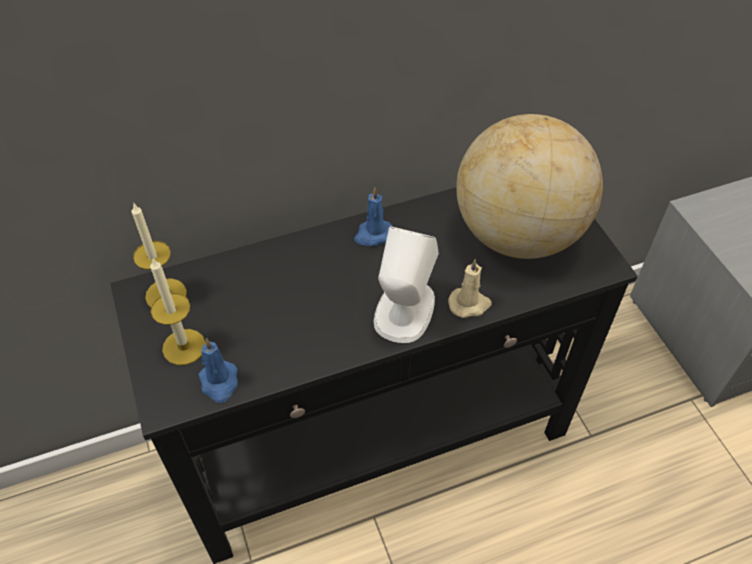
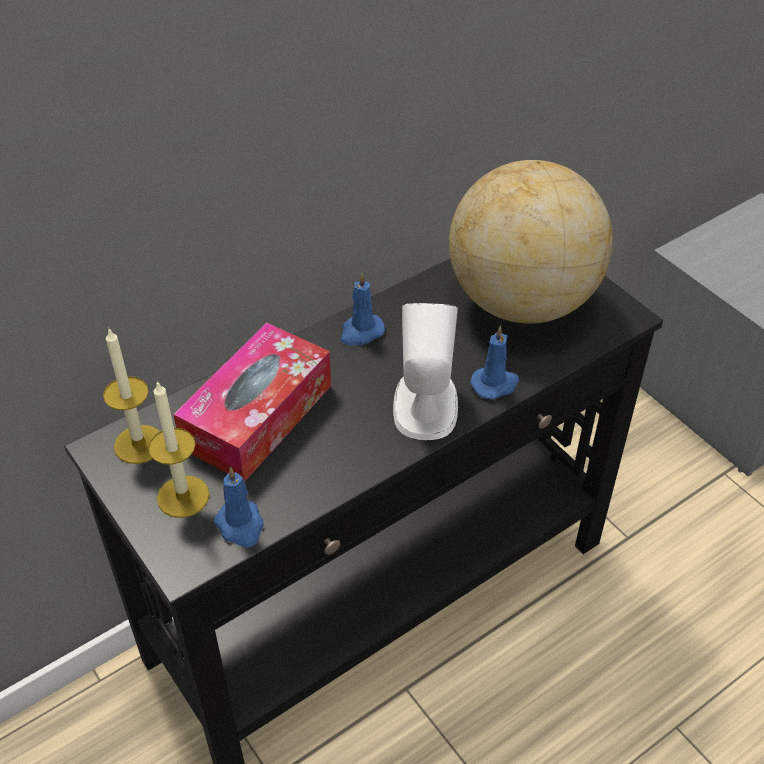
camera: 15 degrees left, 5 degrees down
beige candle [448,259,492,318] -> blue candle [470,325,519,399]
none -> tissue box [173,323,331,482]

